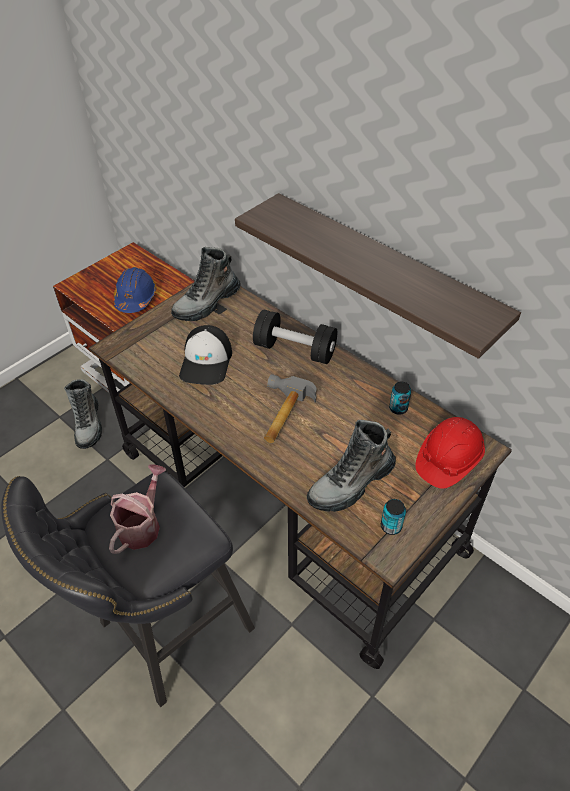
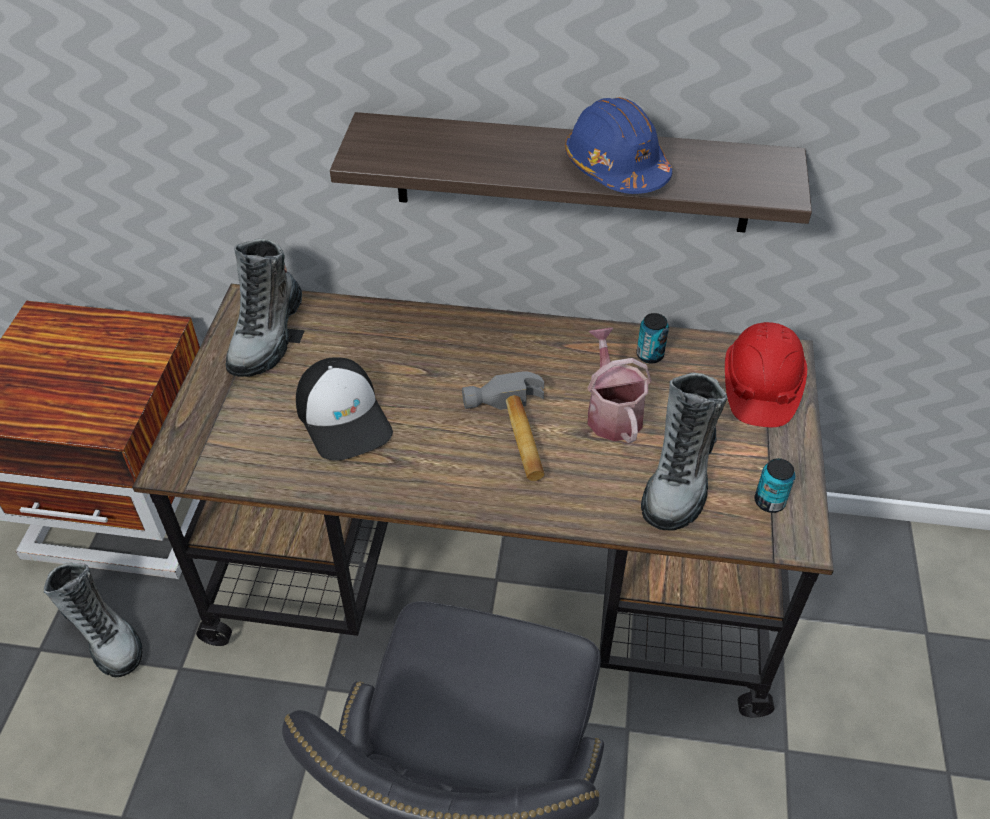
camera: 35 degrees left, 0 degrees up
watering can [109,464,166,554] -> watering can moved to [587,327,652,443]
blue hard hat [114,267,156,313] -> blue hard hat moved to [565,97,672,194]
black dumbbell [253,310,337,364] -> none

